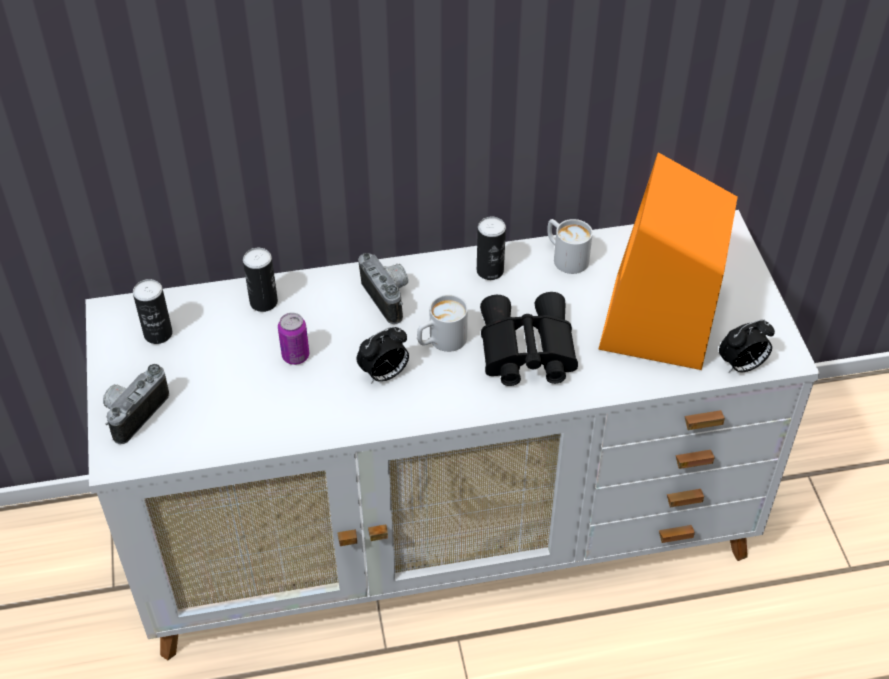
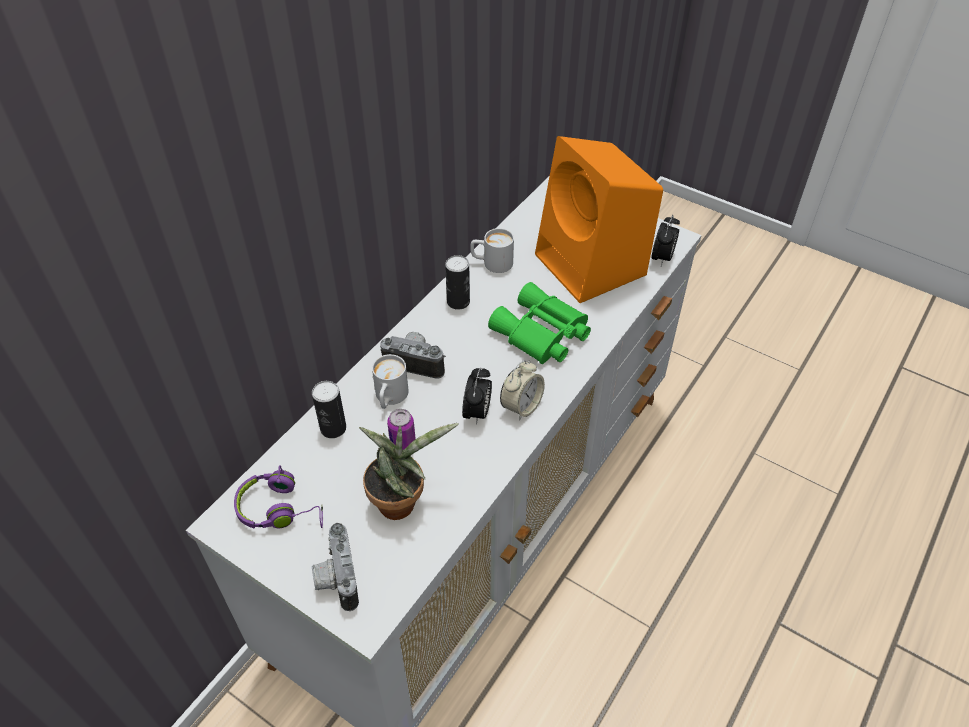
camera: 45 degrees left, 0 degrees up
can [133,279,173,344] -> purple headphones [234,465,323,529]
white mug [417,294,468,352] -> white mug moved to [372,354,408,409]
black binoculars [480,292,578,386] -> green binoculars [488,282,591,364]
none -> potted plant [359,423,459,520]
none -> alarm clock [500,360,545,420]

